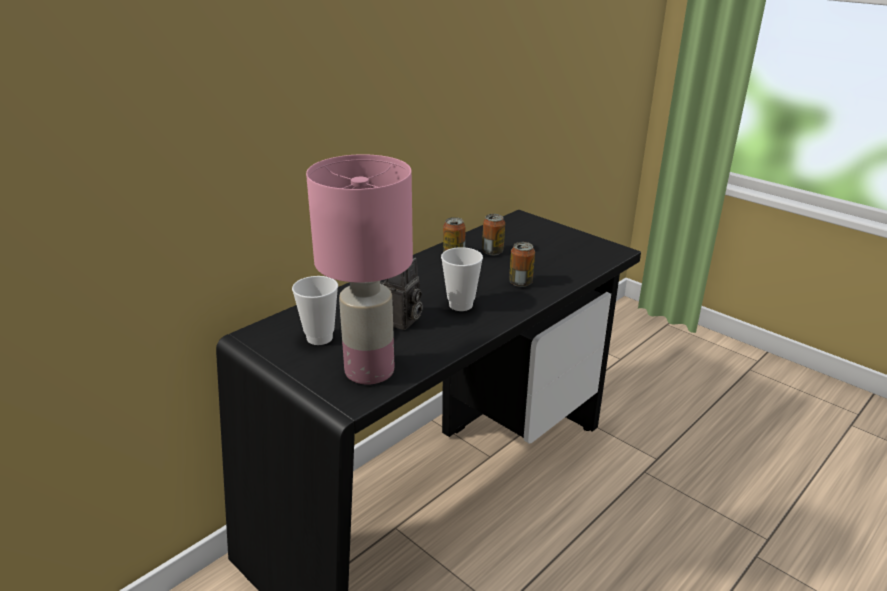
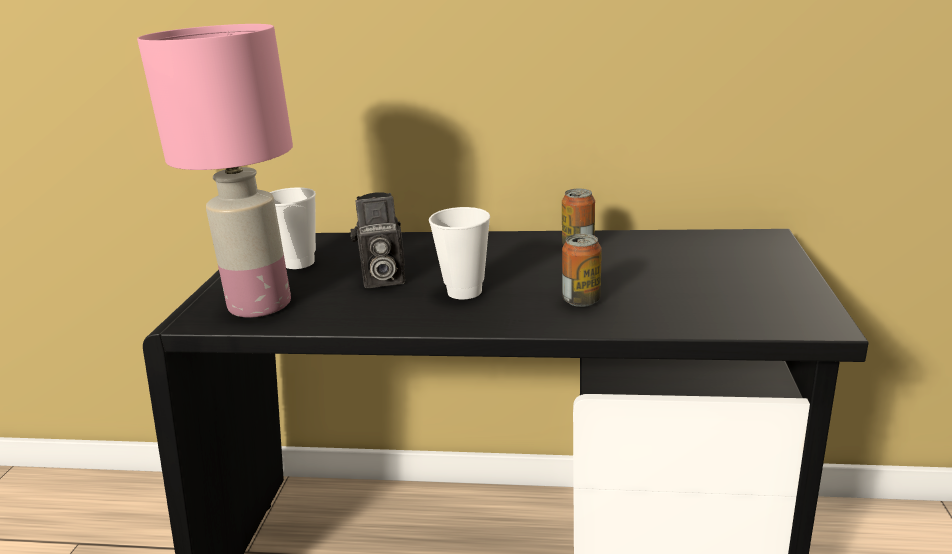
camera: 55 degrees right, 5 degrees down
can [482,214,505,255] -> none

